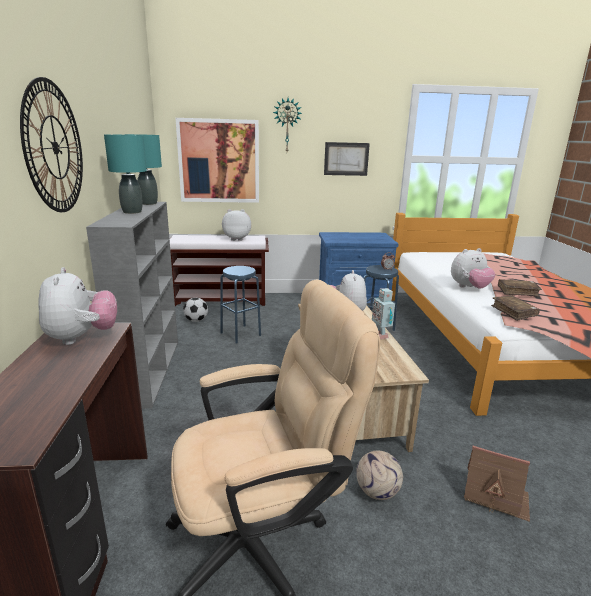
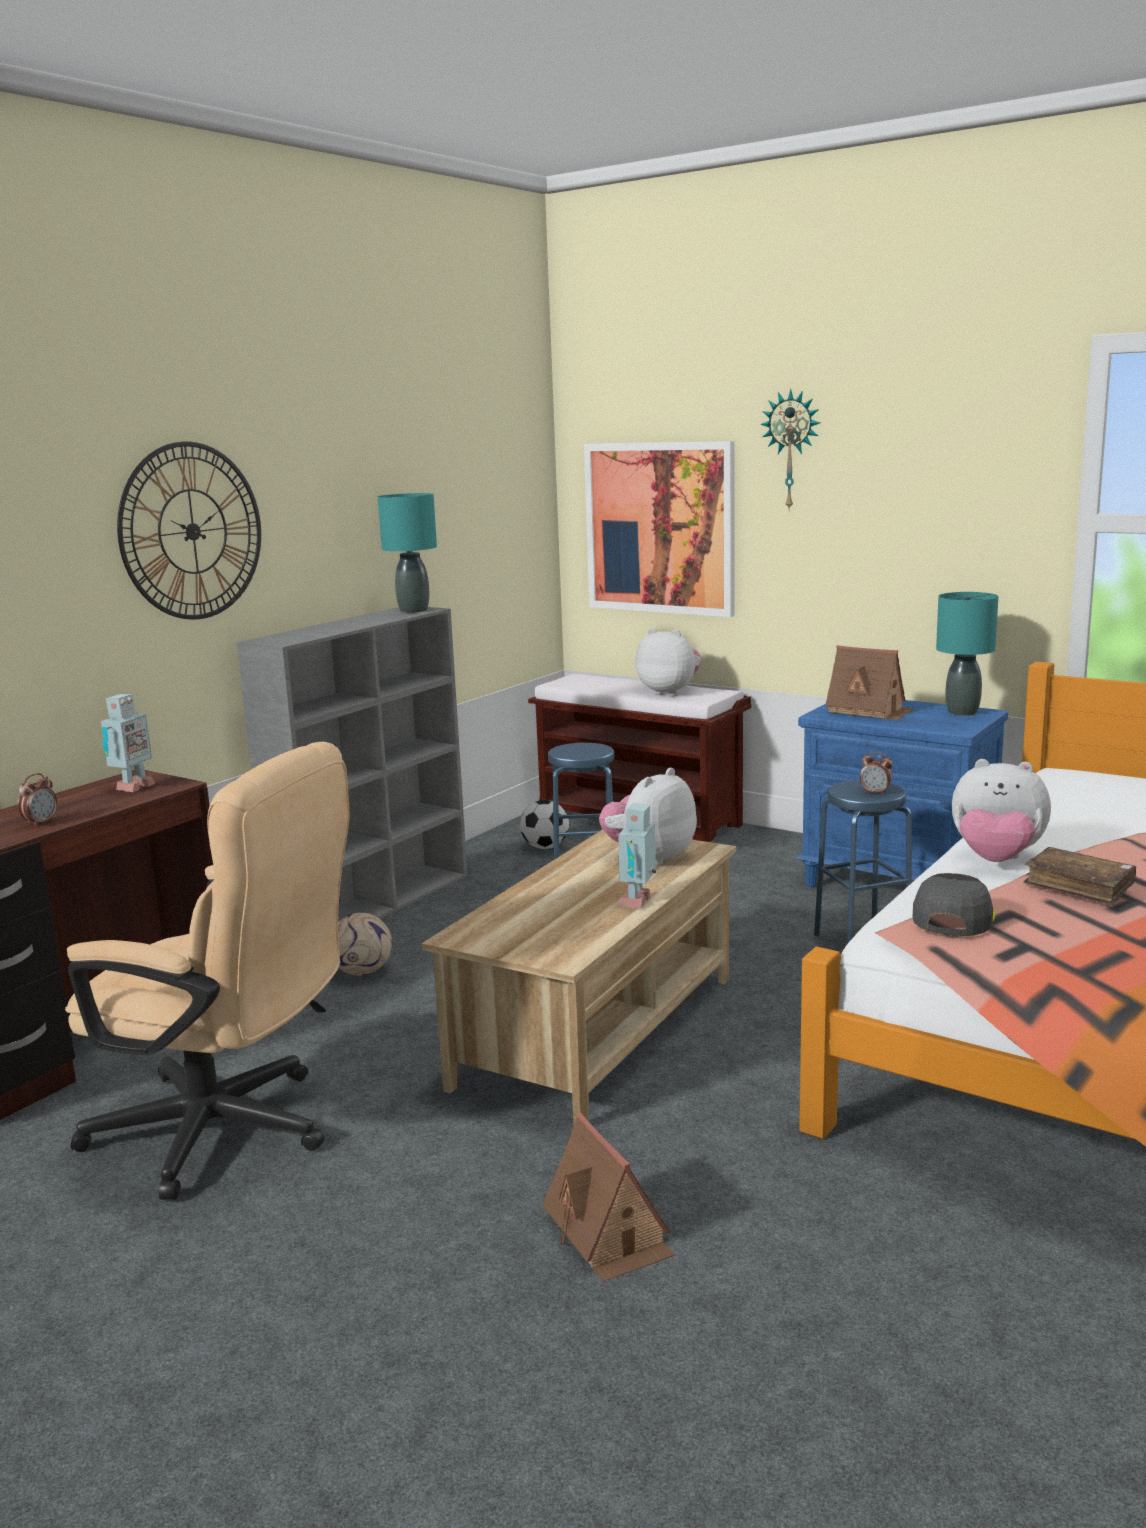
camera: 40 degrees right, 5 degrees down
plush toy [38,267,117,345] -> toy robot [101,694,155,792]
turquoise table lamp [104,134,147,214] -> turquoise table lamp moved to [936,592,999,716]
picture [324,142,370,176] -> none
football [356,451,403,500] -> football moved to [338,913,392,976]
brown book [491,295,540,321] -> grey cap [913,873,996,936]
none -> alarm clock [18,773,57,827]
none -> toy house [825,645,915,720]

